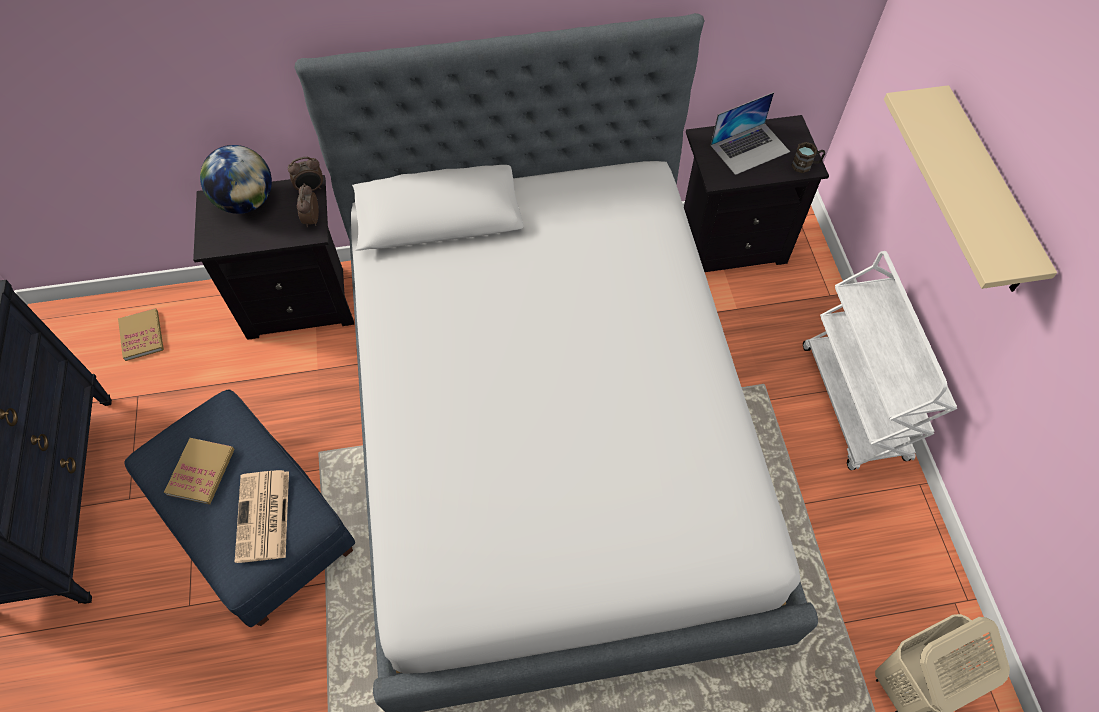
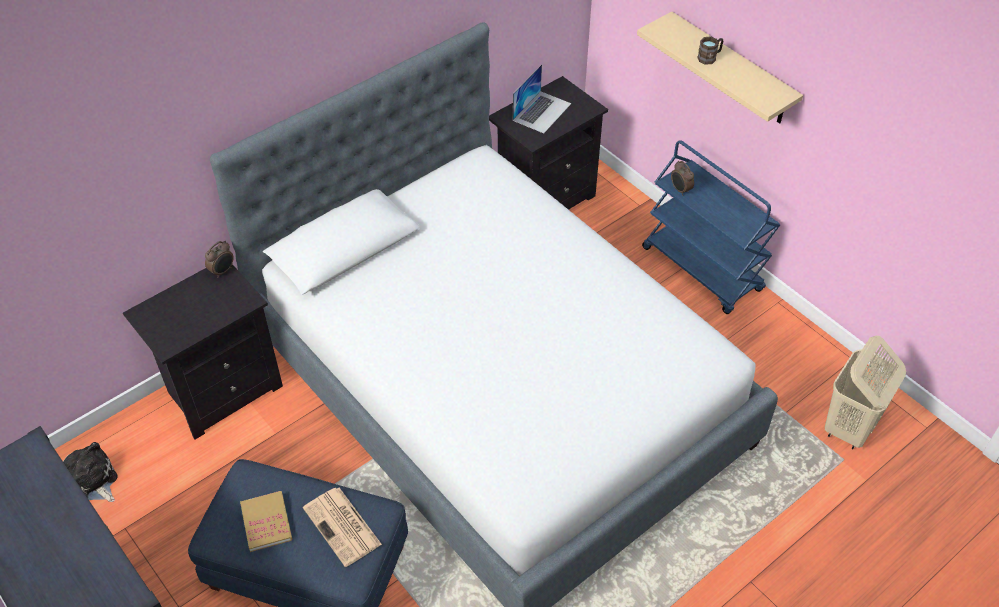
camera: 30 degrees left, 10 degrees down
book [118,308,164,361] -> plush toy [63,442,118,502]
globe [200,145,272,214] -> none
alarm clock [297,184,319,228] -> alarm clock moved to [671,161,694,196]
brown mug [791,142,825,173] -> brown mug moved to [697,36,724,65]
white cart [803,251,957,470] -> blue cart [642,140,780,314]

